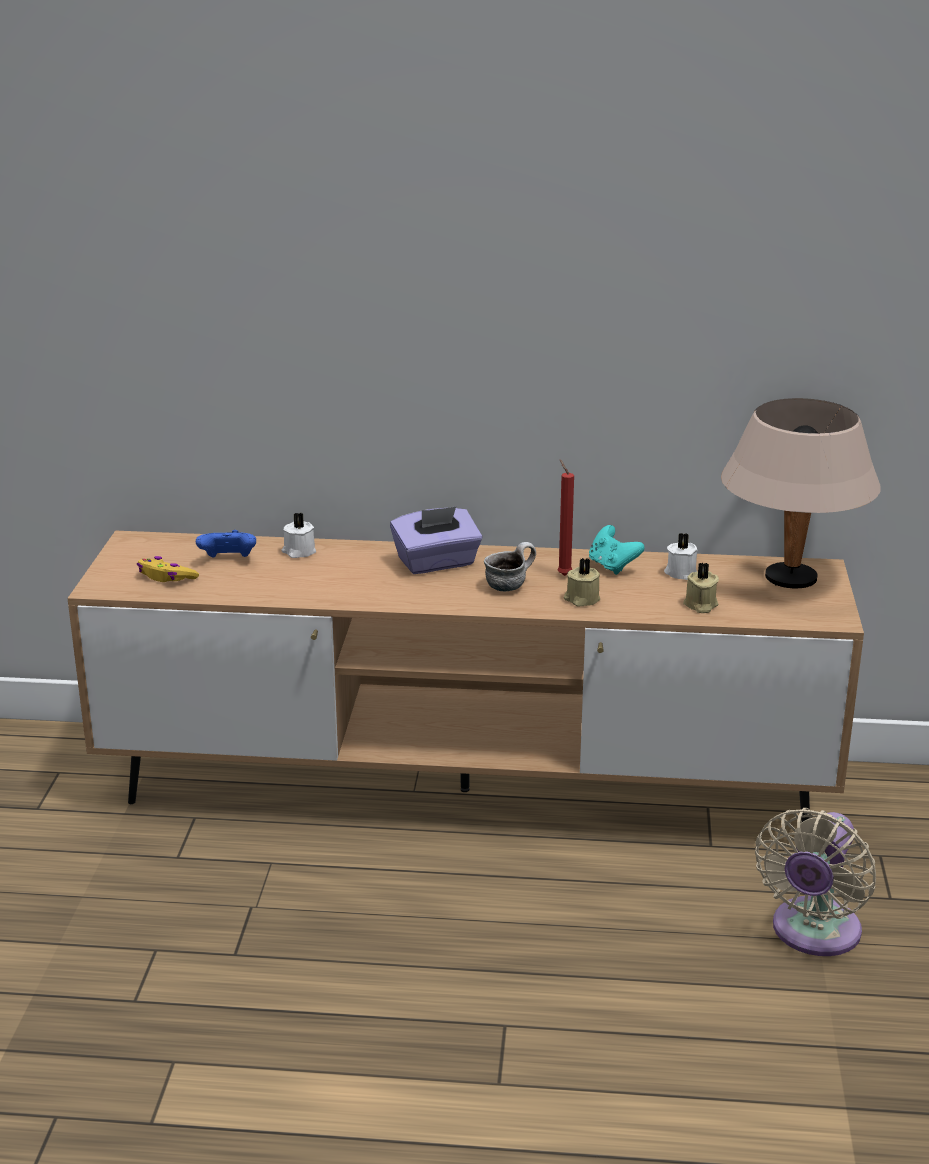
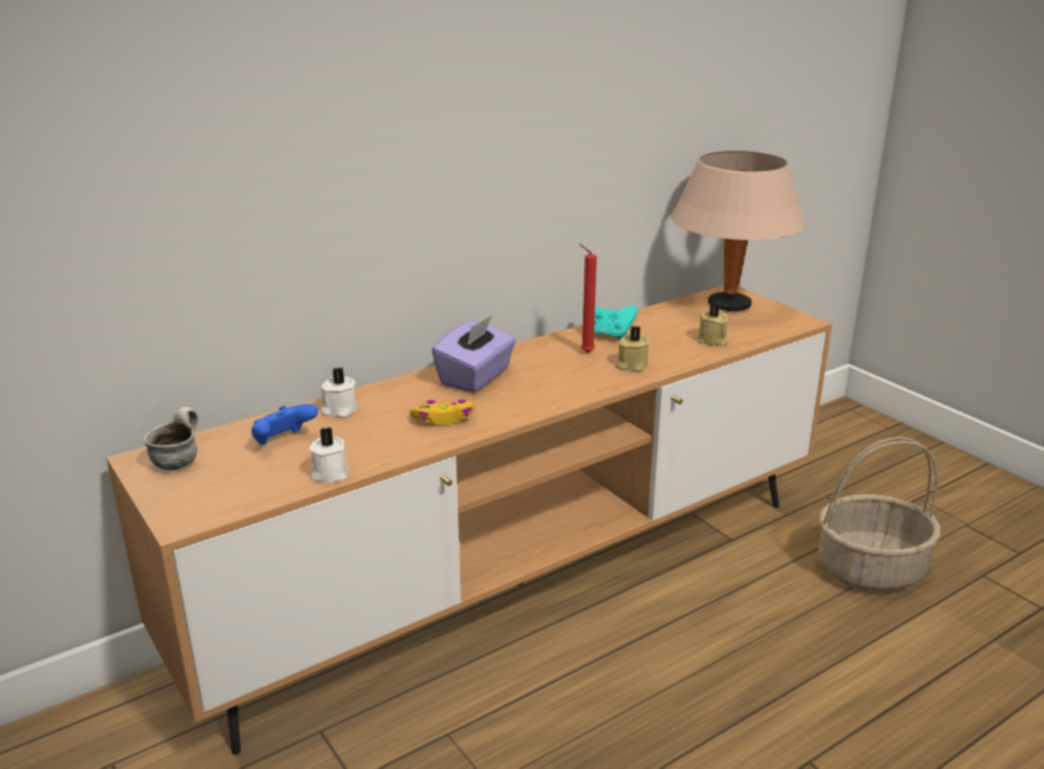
camera: 40 degrees left, 0 degrees up
yellow game controller [137,556,199,582] -> yellow game controller moved to [410,399,475,425]
mug [484,542,536,591] -> mug moved to [143,407,198,470]
white candle [664,533,697,580] -> white candle moved to [309,427,349,482]
beige fan [755,808,876,956] -> basket [818,437,941,592]

